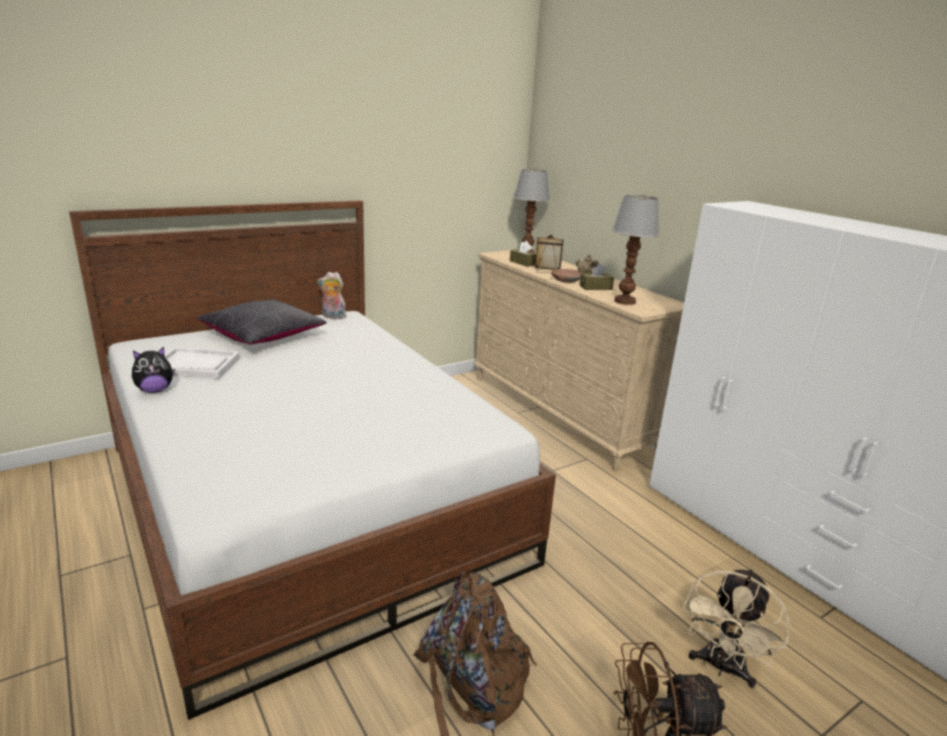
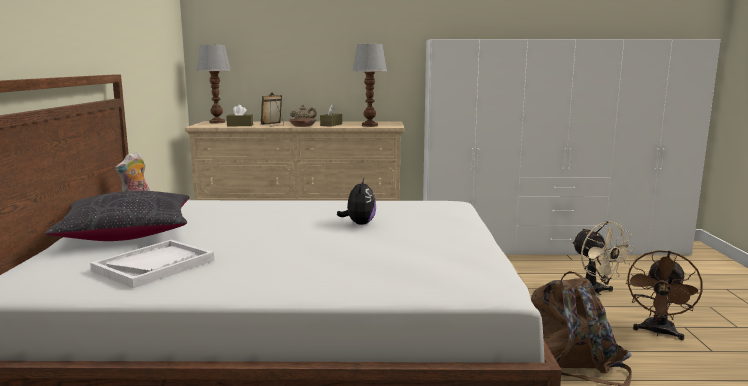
camera: 55 degrees left, 10 degrees down
plush toy [132,347,175,393] -> plush toy moved to [337,179,376,225]

